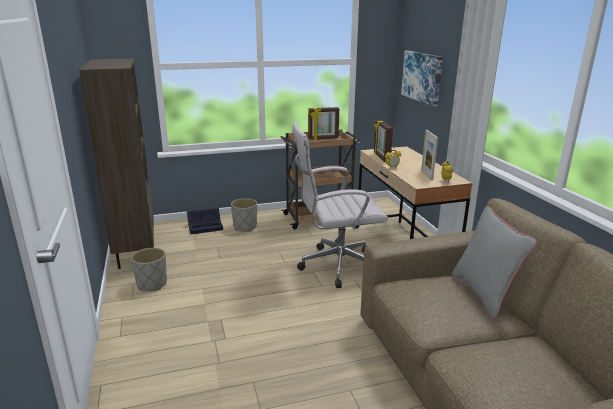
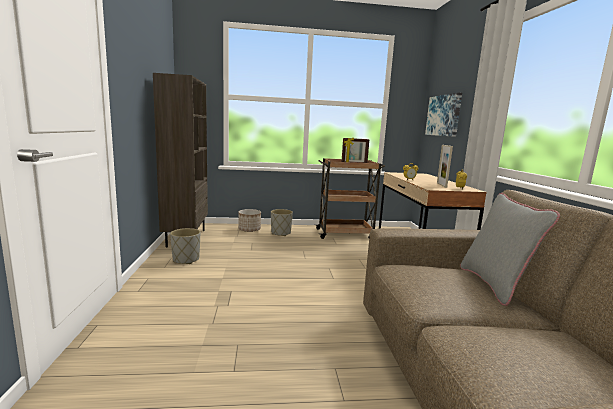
camera: 10 degrees right, 10 degrees down
black storage box [187,208,223,234] -> planter [238,209,261,232]
white office chair [292,121,388,288] -> none
picture frame [374,120,393,162] -> none

